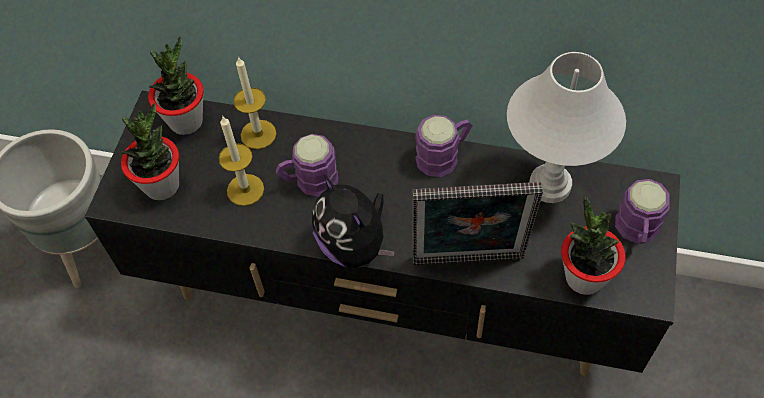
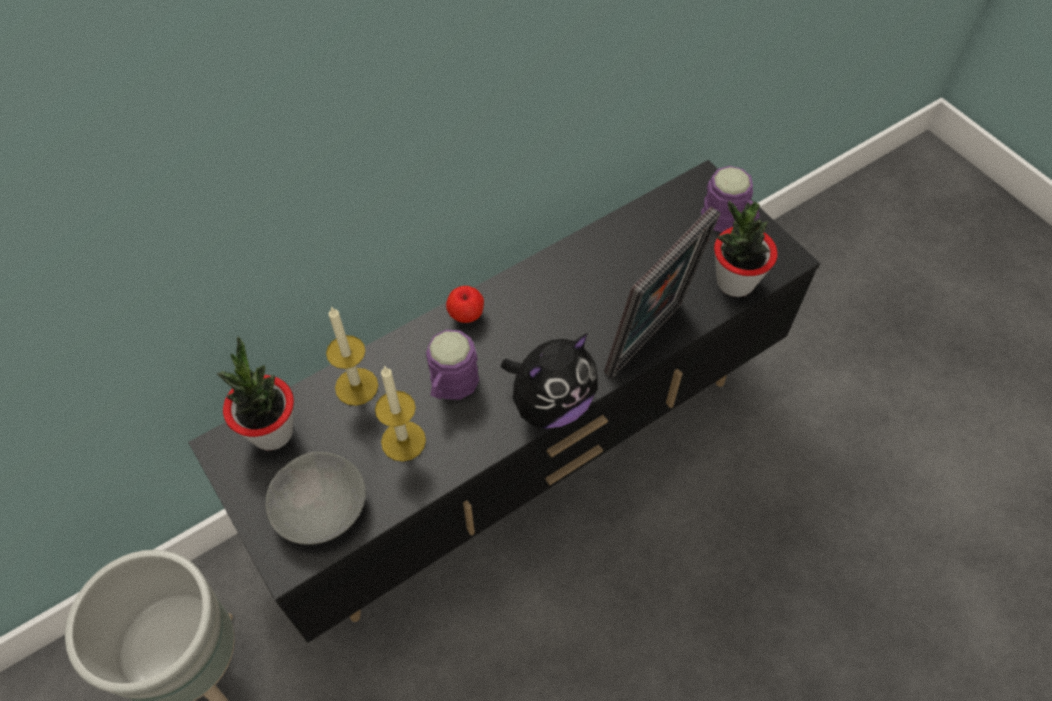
camera: 50 degrees left, 0 degrees up
potted plant [121,103,179,200] -> grey bowl [265,452,366,545]
plush toy [312,175,395,267] -> plush toy turned 45 degrees counterclockwise [501,333,597,428]
purple mug [415,115,472,177] -> none
white table lamp [507,52,626,203] -> none
none -> apple [446,286,484,323]

